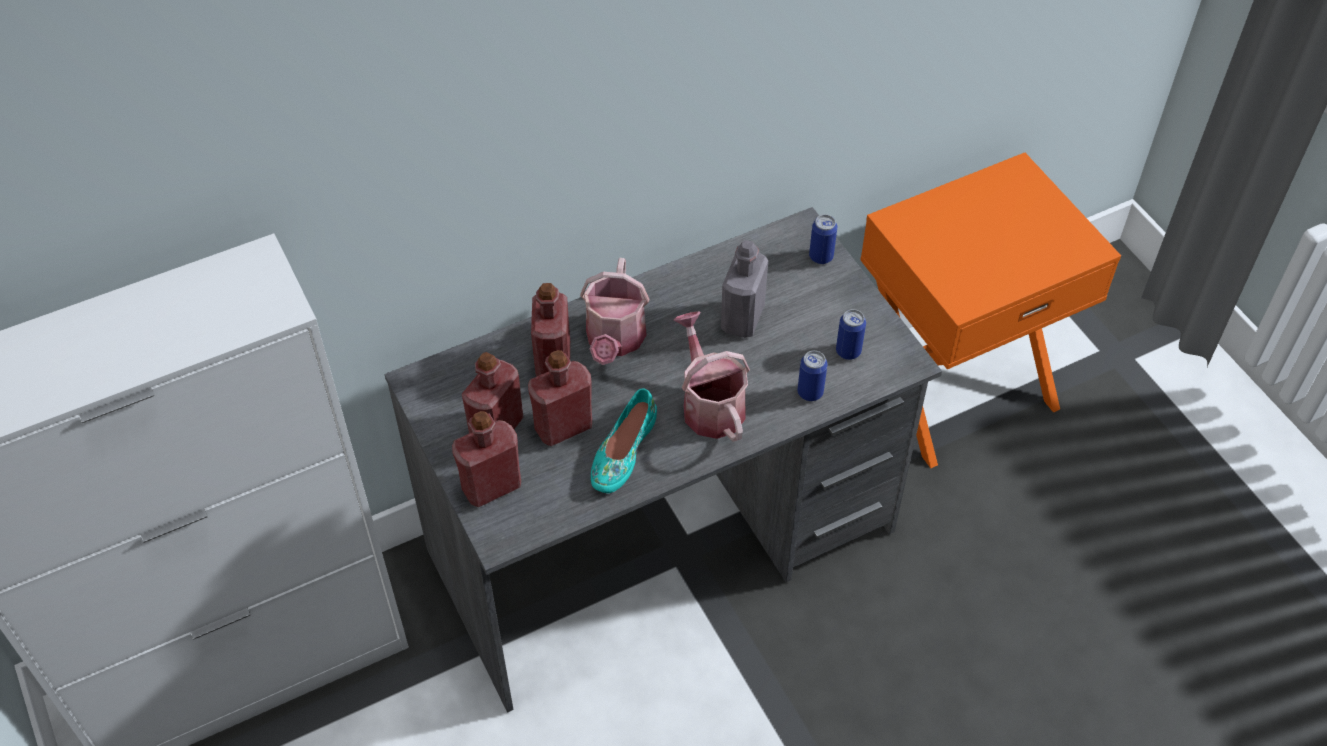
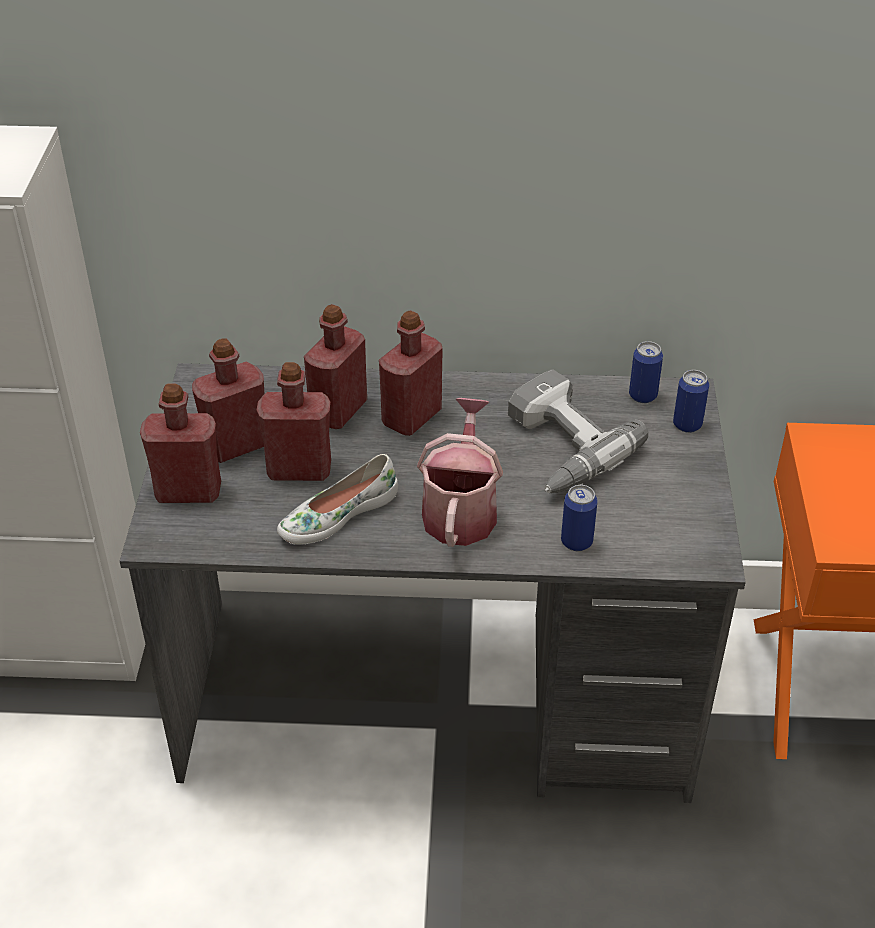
camera: 30 degrees right, 10 degrees down
watering can [580,258,649,365] -> red bottle [379,310,443,436]
turquoise shoe [591,388,657,493] -> white shoe [277,454,398,545]
grey bottle [721,240,768,338] -> power drill [508,369,648,493]
can [836,309,866,360] -> can moved to [629,341,663,403]

